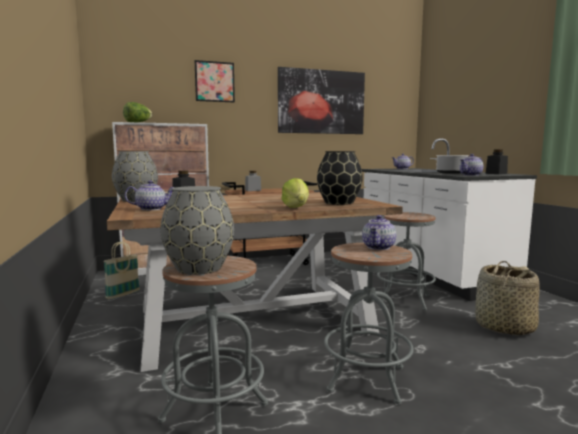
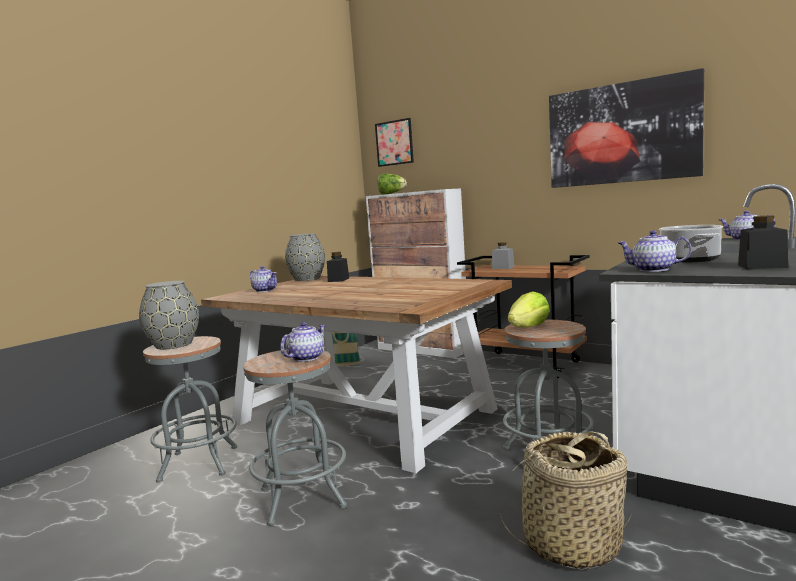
camera: 55 degrees right, 0 degrees up
picture [195,60,235,102] -> picture moved to [375,118,414,167]
lettuce [281,178,309,208] -> lettuce moved to [508,291,550,328]
black vase [317,151,363,205] -> none
teapot [362,215,396,250] -> teapot turned 135 degrees clockwise [280,322,326,362]

